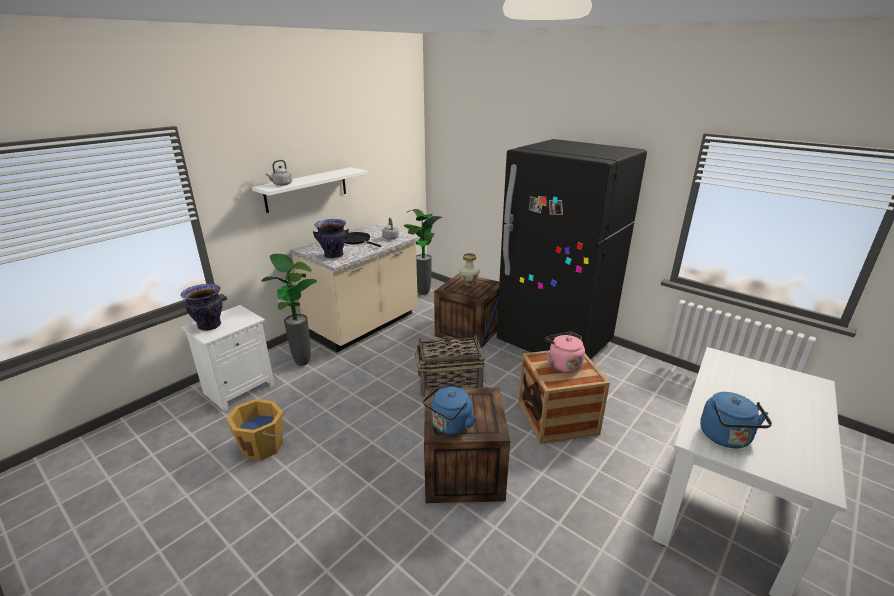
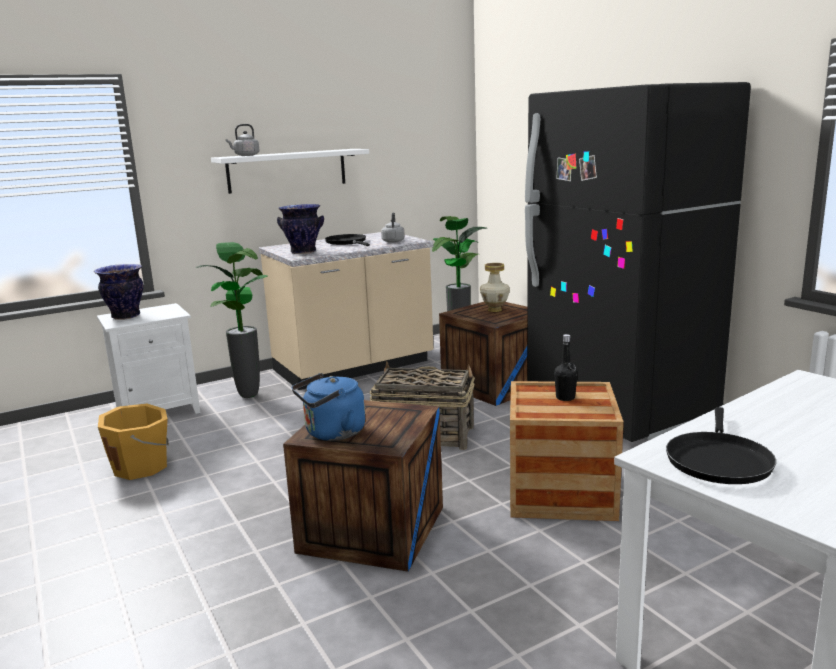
camera: 20 degrees right, 10 degrees down
pink kettle [545,332,585,373] -> black bottle [554,334,578,401]
blue kettle [700,392,772,448] -> black frying pan [666,407,776,484]

